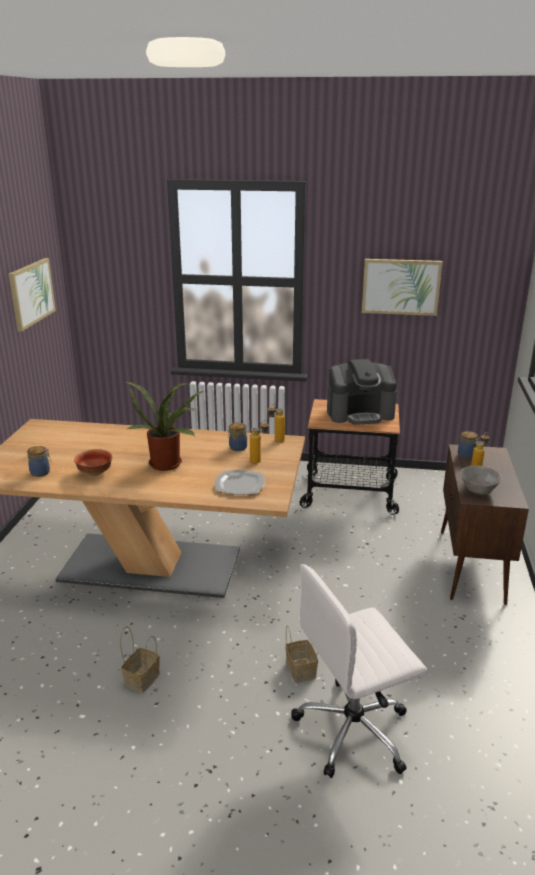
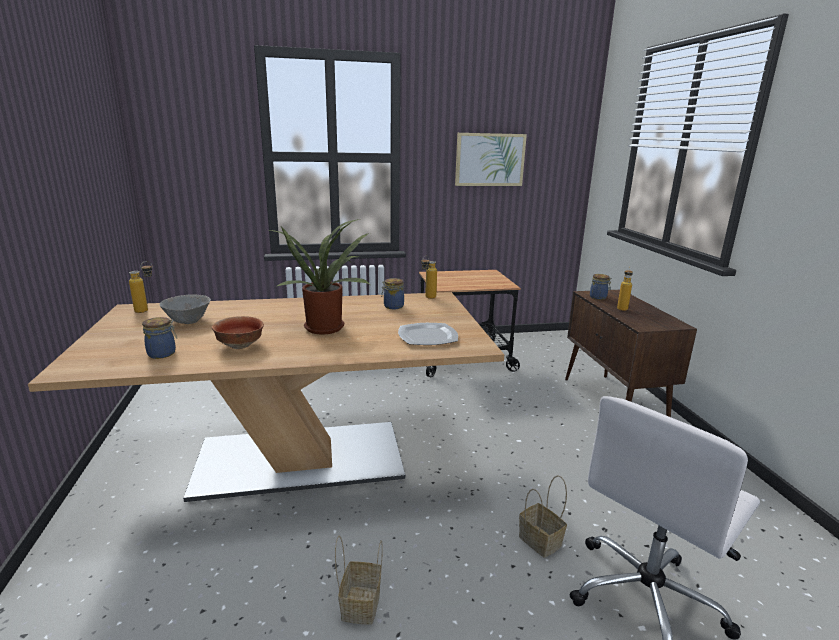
camera: 20 degrees left, 5 degrees down
picture [8,258,56,332] -> none
bottle [250,420,269,464] -> bottle moved to [129,261,153,313]
coffee machine [327,359,397,425] -> none
grey bowl [460,465,502,495] -> grey bowl moved to [159,294,211,324]

